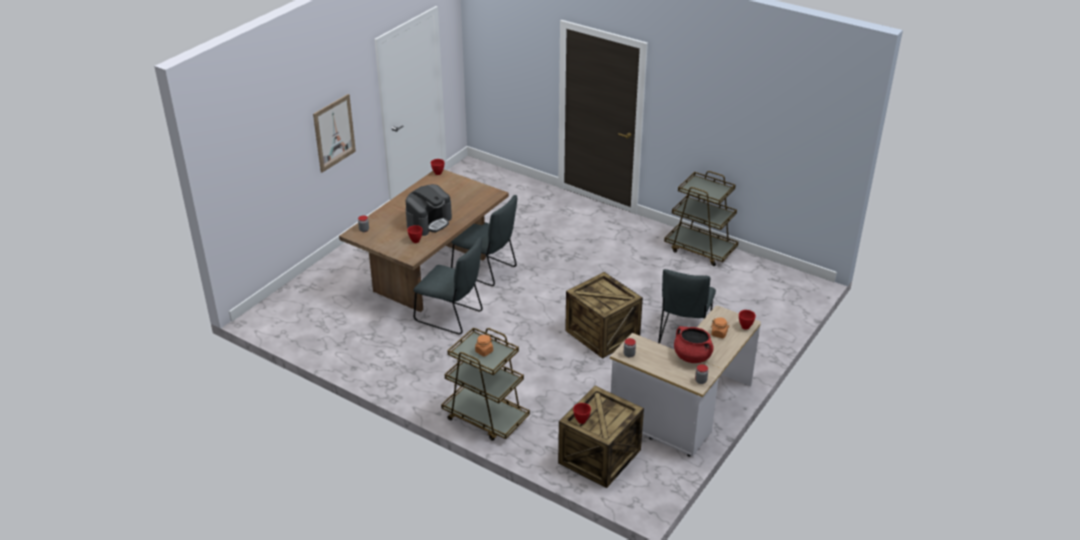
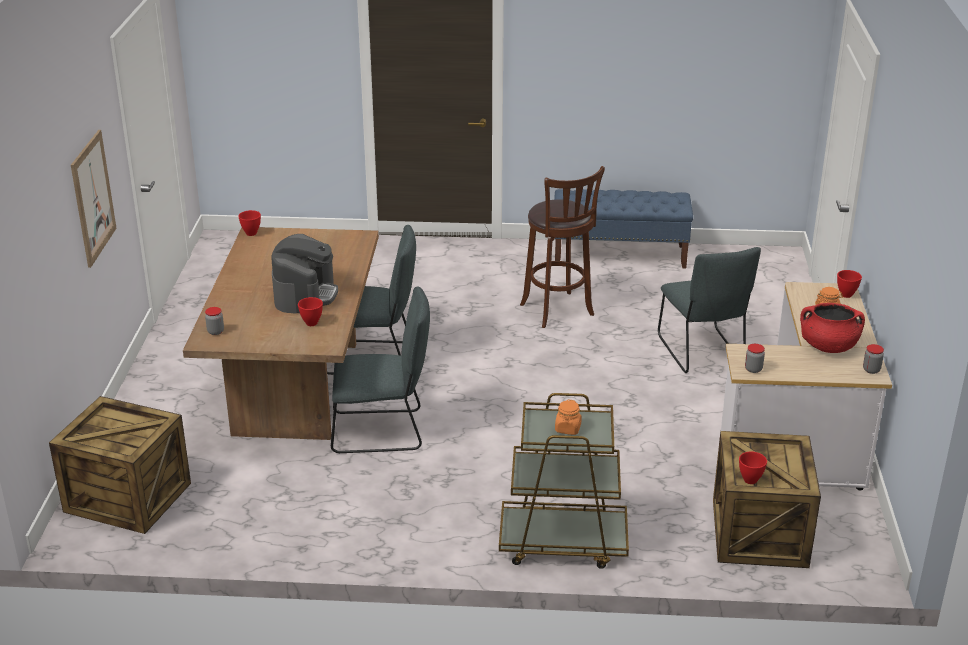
camera: 30 degrees left, 5 degrees down
crate [565,272,643,359] -> crate moved to [49,396,191,534]
brown cart [664,171,738,266] -> blue bench [554,189,693,269]
none -> brown stool [520,166,605,328]

